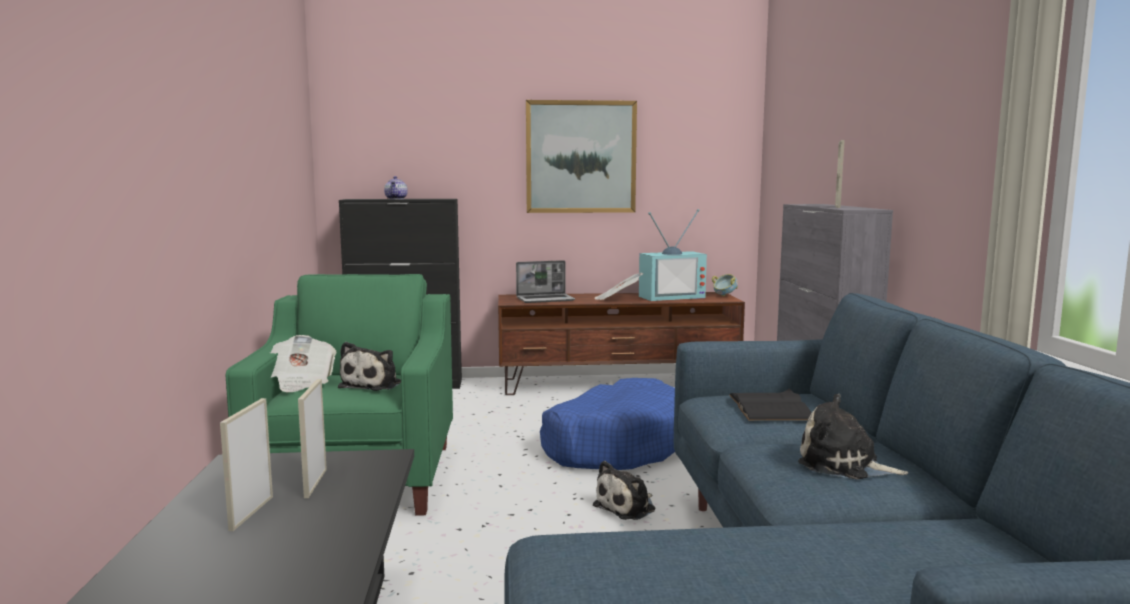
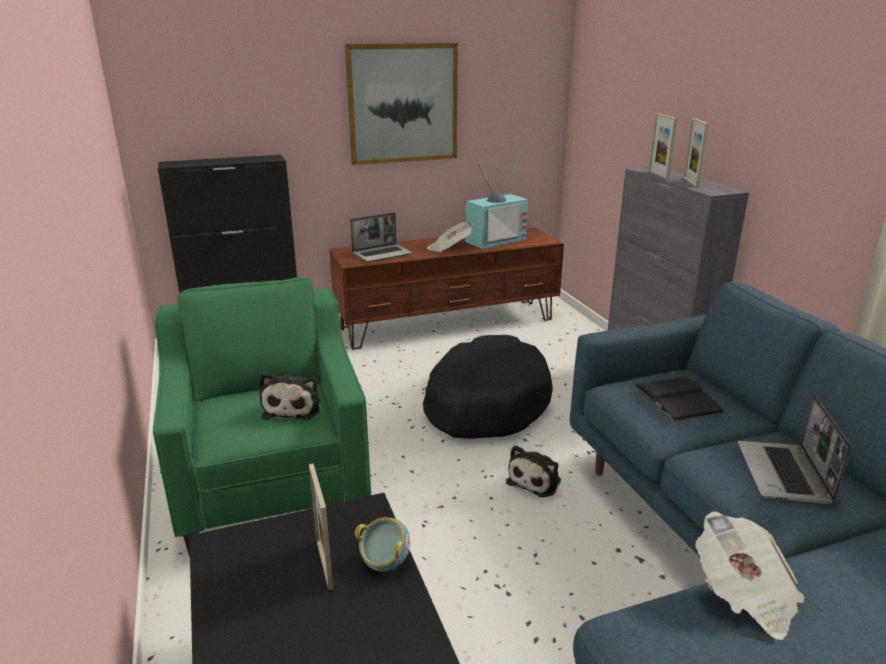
camera: 15 degrees left, 15 degrees up
picture frame [220,398,273,531] -> picture frame moved to [648,113,677,179]
newspaper [270,335,337,392] -> newspaper moved to [696,511,805,640]
teapot [384,176,408,199] -> none
blue dog bed [540,378,675,470] -> black dog bed [423,335,553,439]
bowl [712,274,738,297] -> bowl moved to [355,517,410,572]
plush toy [798,394,908,480] -> laptop [738,395,851,504]

